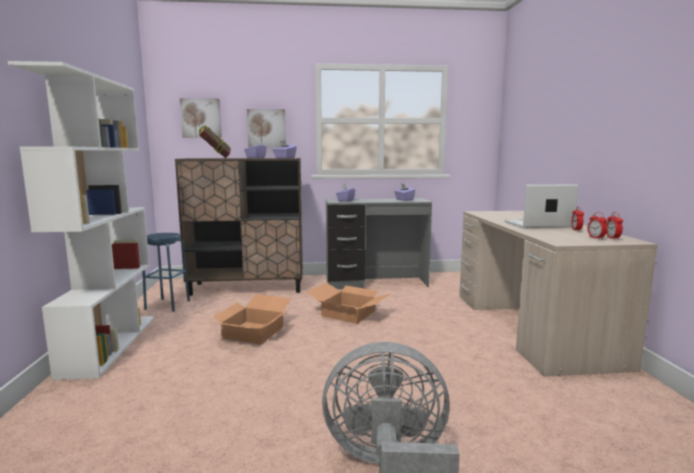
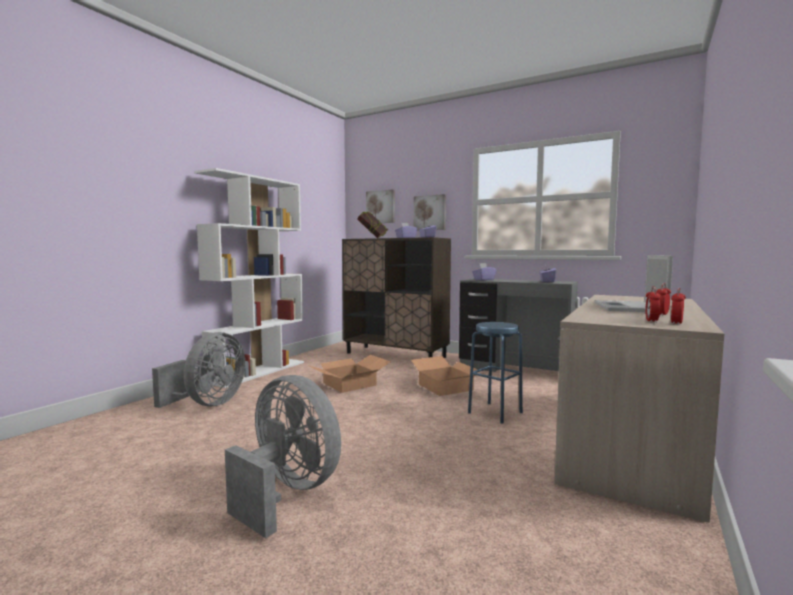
camera: 35 degrees right, 5 degrees down
blue stool [142,233,190,312] -> blue stool moved to [468,322,523,424]
laptop [504,184,578,228] -> laptop turned 105 degrees counterclockwise [594,255,673,312]
none -> grey fan [152,332,245,408]

